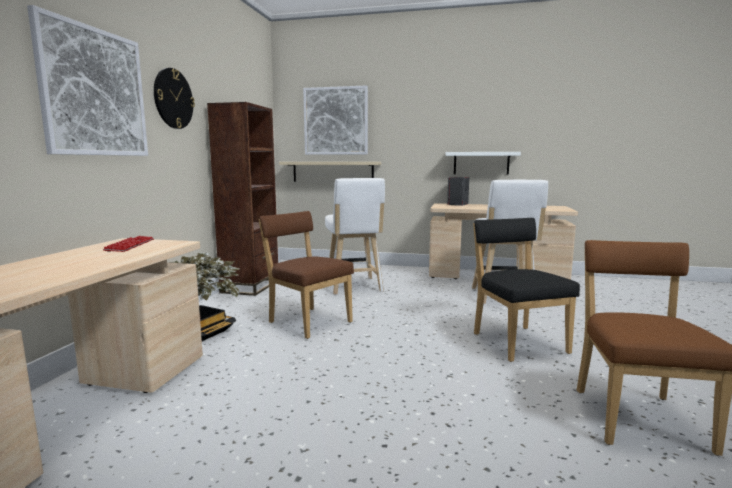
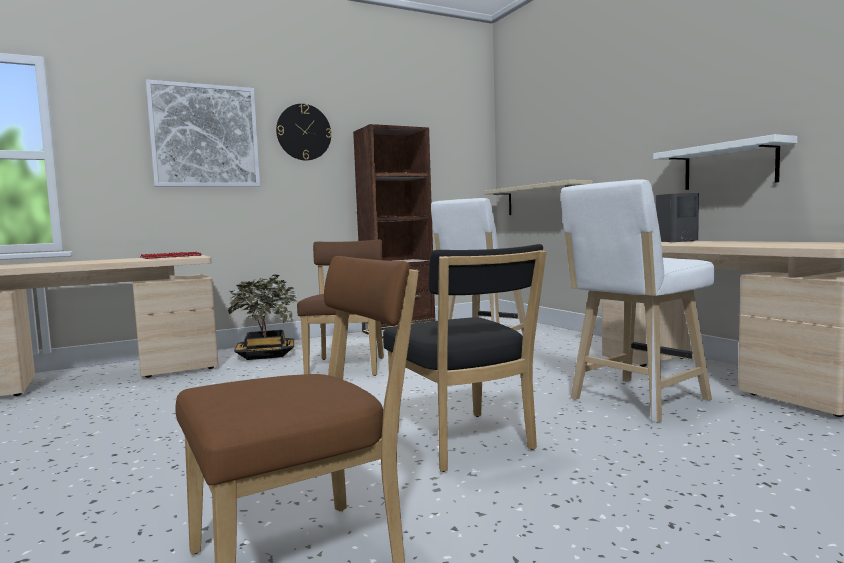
camera: 50 degrees right, 5 degrees down
picture [303,85,368,155] -> none
black chair [473,218,580,362] -> black chair turned 120 degrees clockwise [383,244,546,472]

